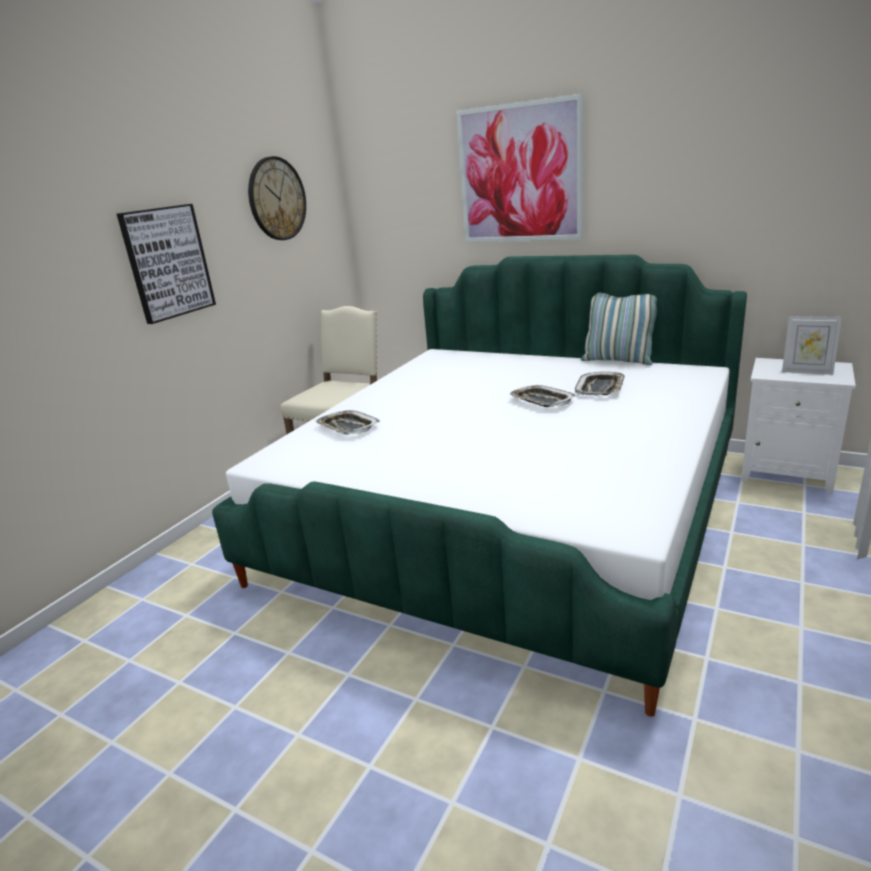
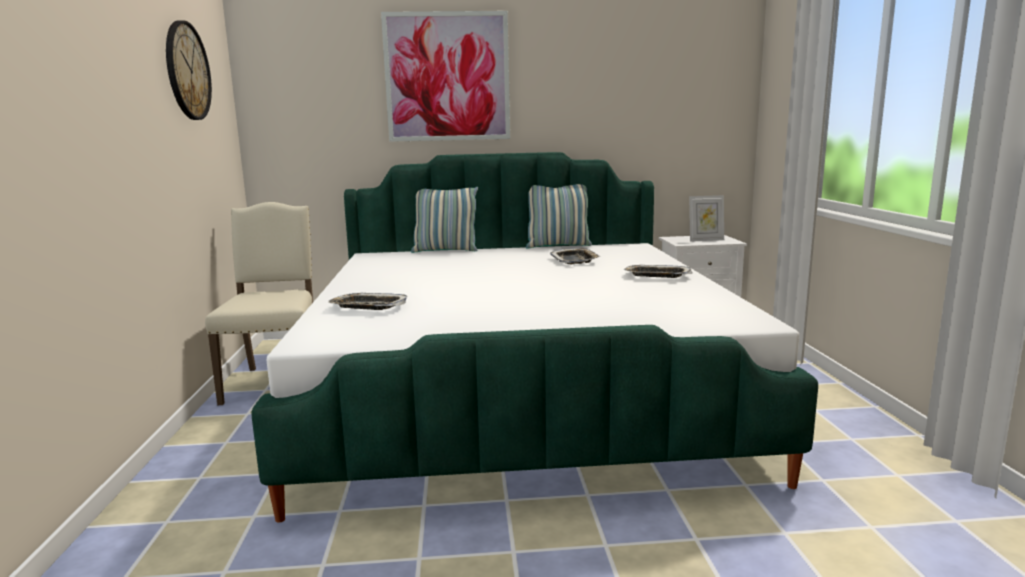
camera: 35 degrees left, 10 degrees down
picture [117,204,216,324] -> none
tray [509,385,576,407] -> tray moved to [624,265,692,278]
none -> pillow [411,187,478,253]

